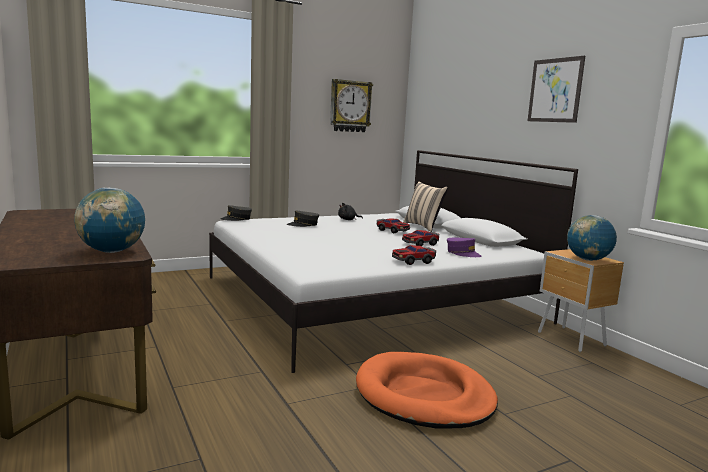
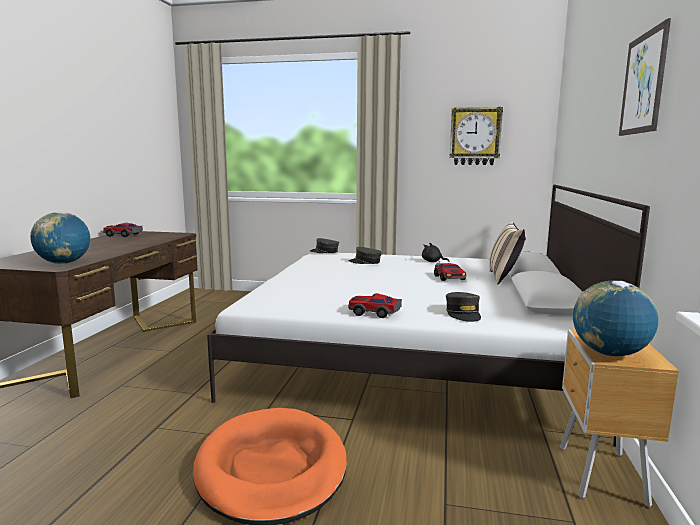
camera: 40 degrees right, 0 degrees up
toy car [402,230,439,247] -> toy car moved to [103,223,143,237]
purple cap [447,238,481,257] -> grey cap [446,292,481,322]

